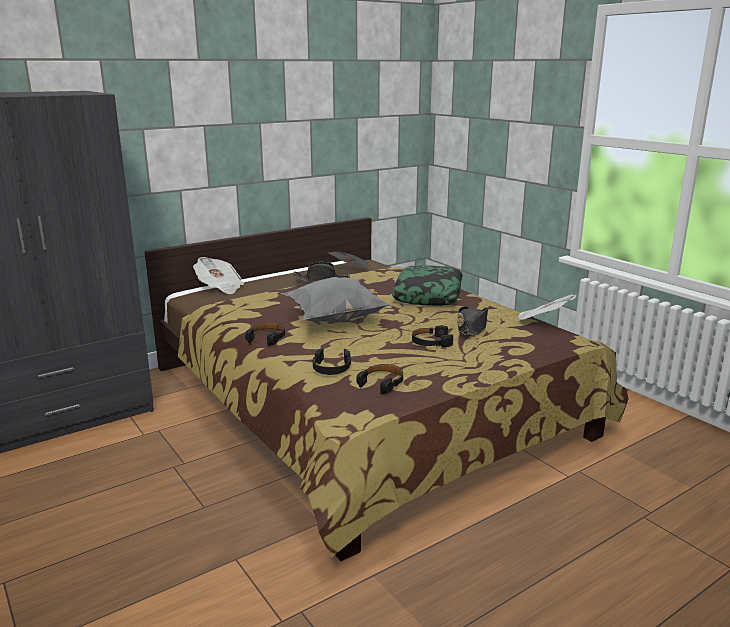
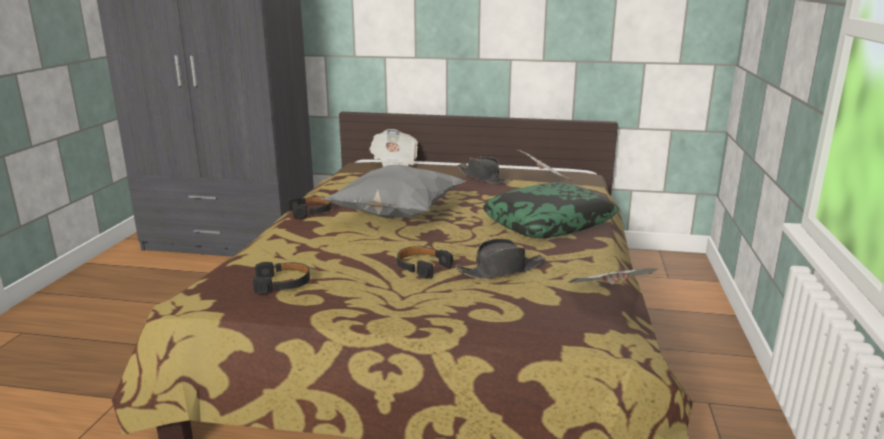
camera: 45 degrees right, 0 degrees up
black headphones [312,348,351,375] -> none

